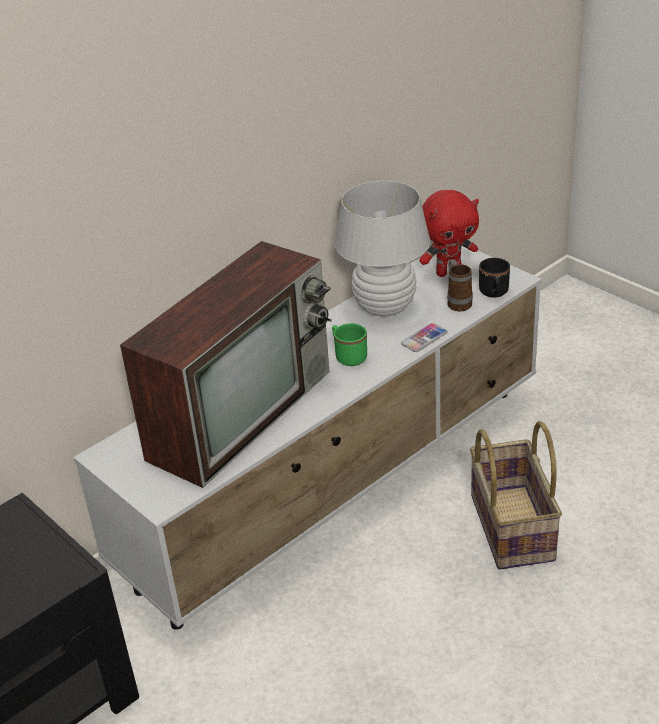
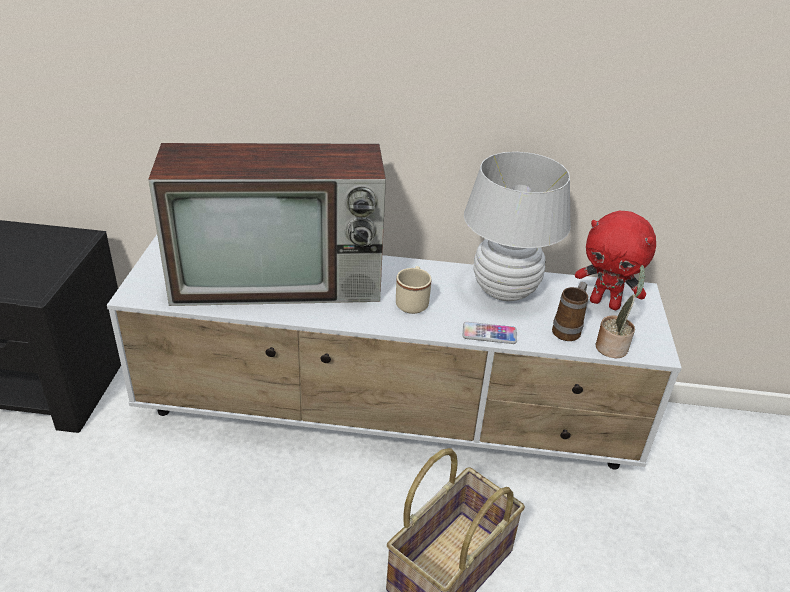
camera: 45 degrees right, 0 degrees up
green mug [332,323,367,366] -> beige mug [396,266,431,314]
black mug [479,258,510,298] -> potted plant [596,265,646,358]

